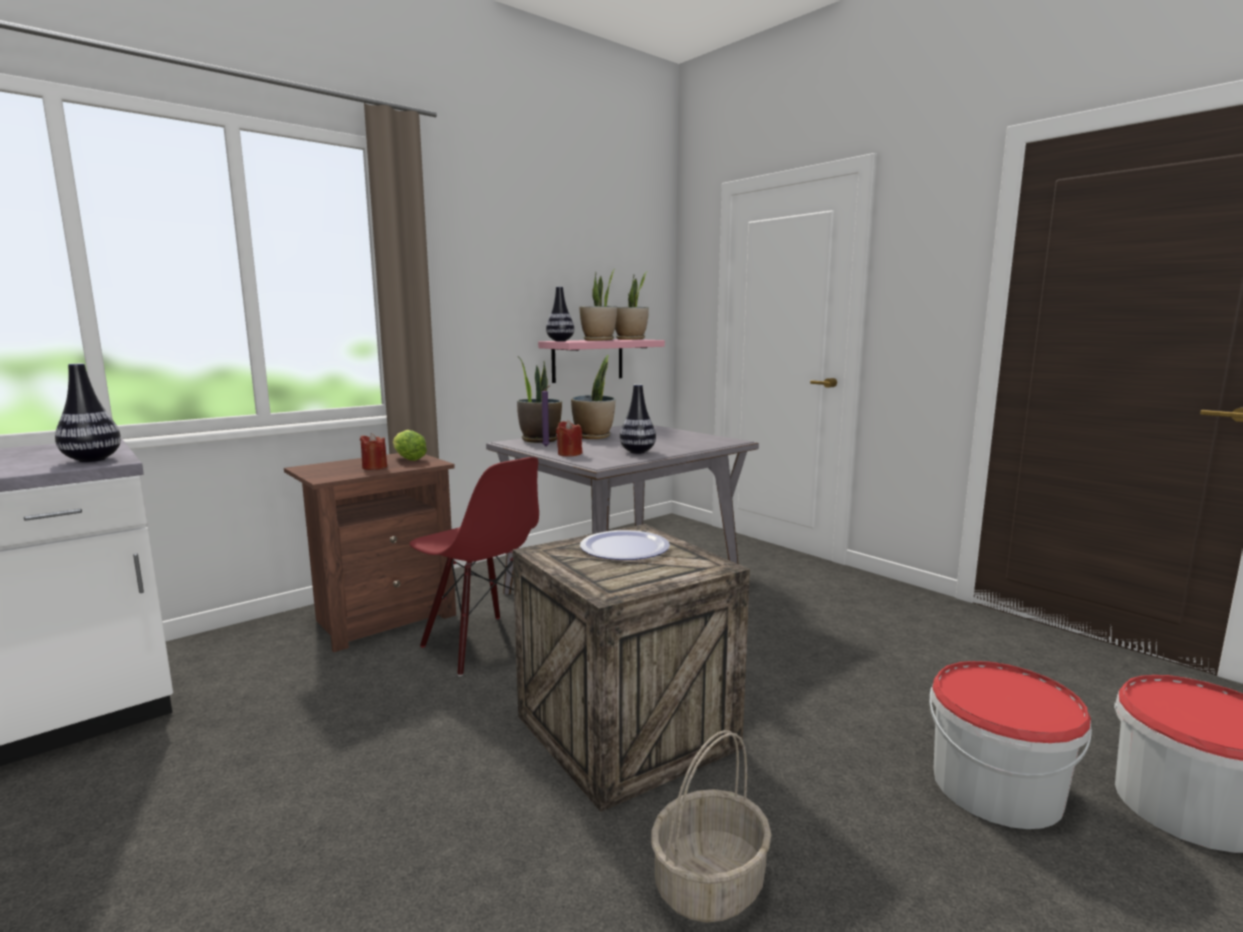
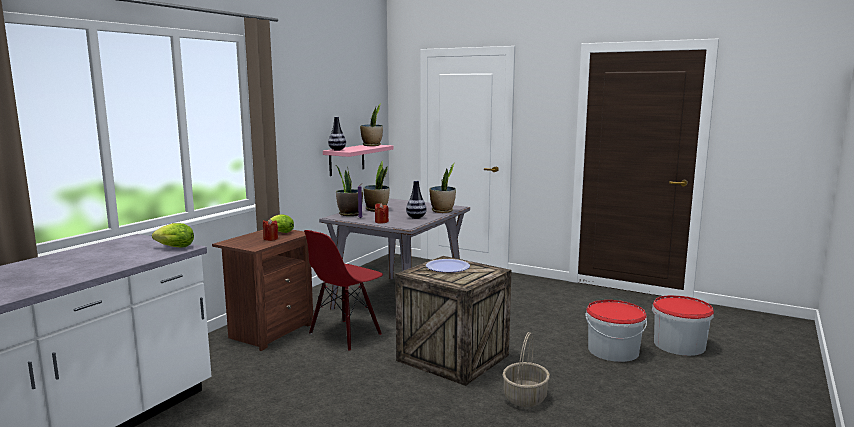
camera: 20 degrees left, 0 degrees up
vase [55,363,121,462] -> lettuce [152,223,194,248]
red chair [409,457,539,676] -> red chair turned 105 degrees clockwise [304,230,383,350]
potted plant [579,268,617,341] -> potted plant moved to [429,163,456,213]

